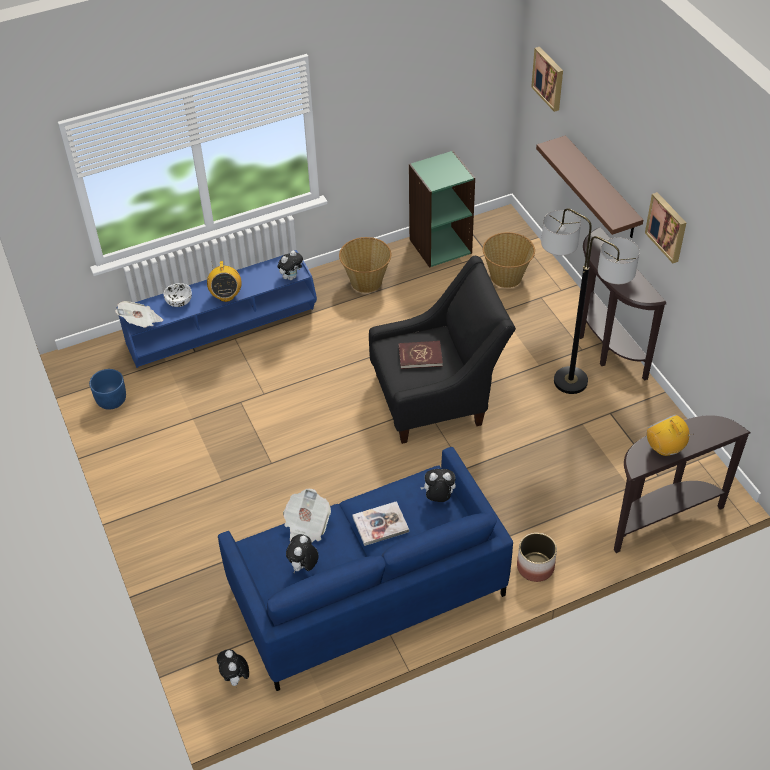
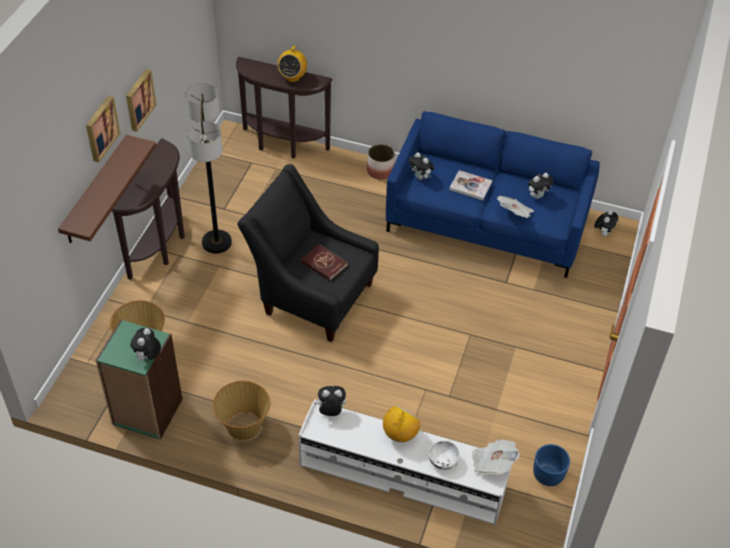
camera: 140 degrees left, 0 degrees up
blue tv stand [117,250,317,368] -> white tv stand [299,399,512,525]
picture [531,47,563,112] -> picture moved to [86,96,120,162]
none -> plush toy [131,328,161,362]

